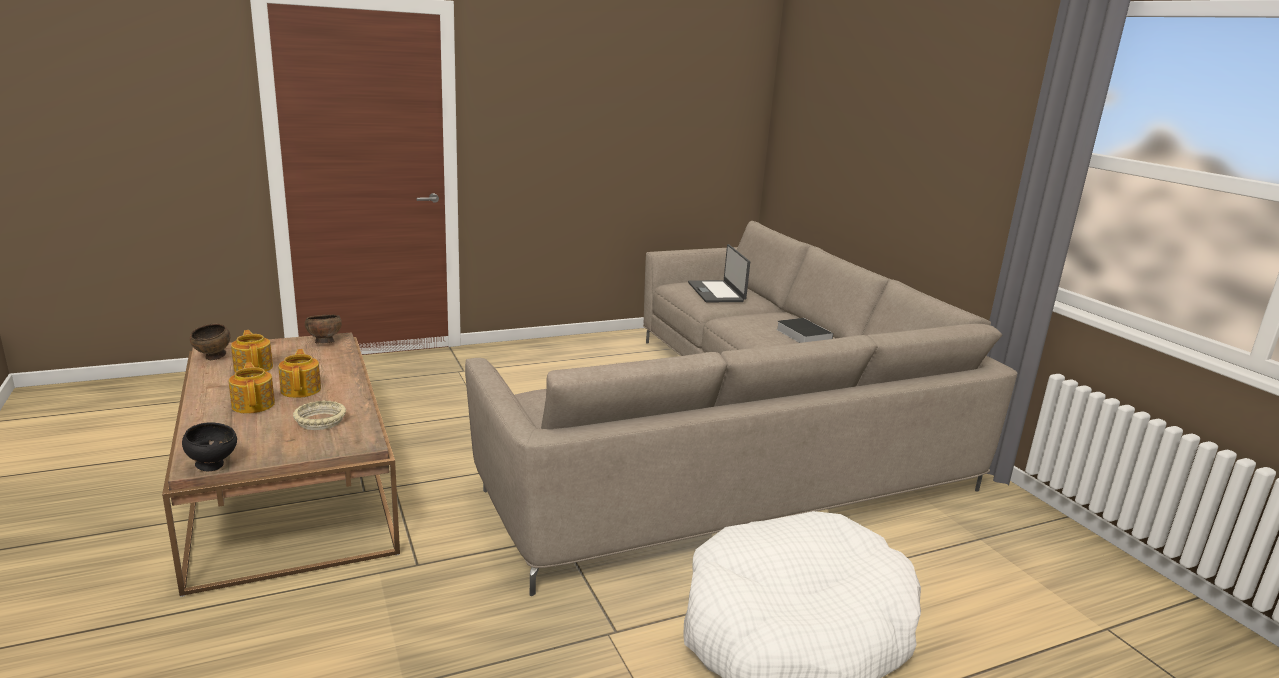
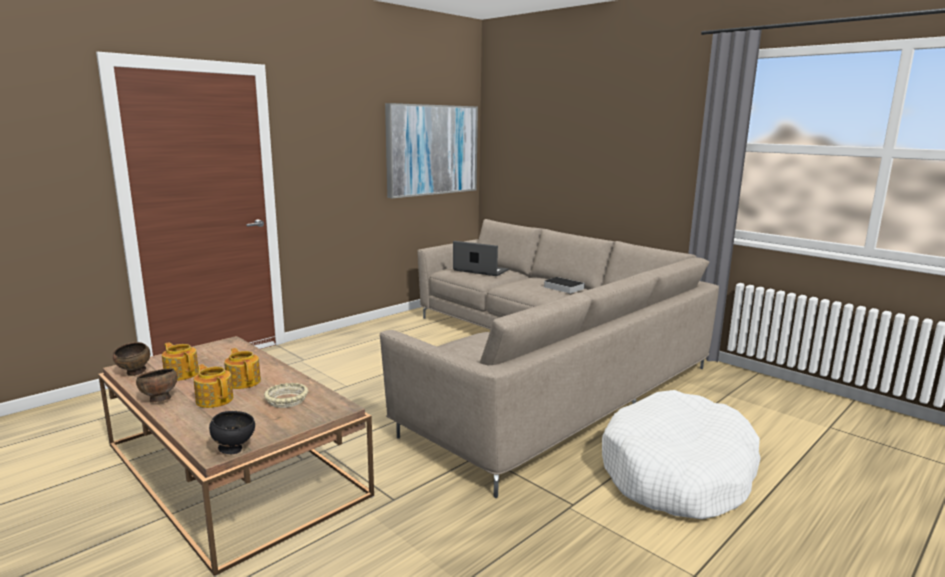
camera: 20 degrees left, 5 degrees down
brown bowl [305,315,342,343] -> brown bowl moved to [136,368,178,402]
laptop [688,244,750,302] -> laptop turned 150 degrees clockwise [453,241,509,276]
none -> picture [385,103,478,198]

